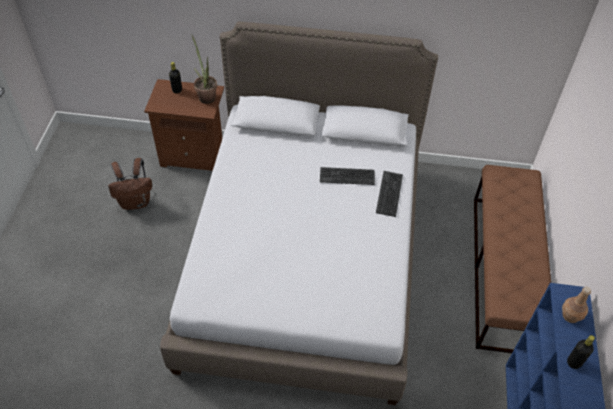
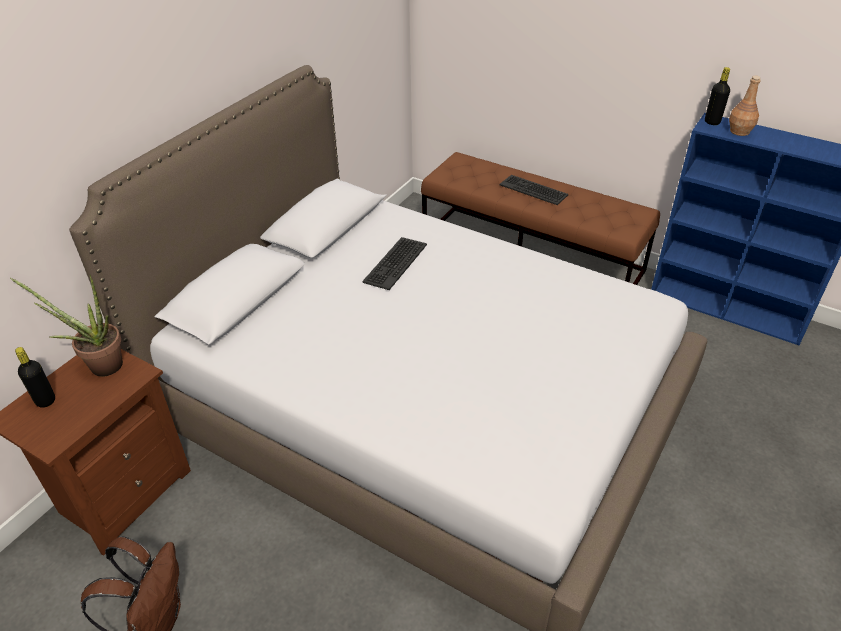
camera: 65 degrees left, 10 degrees down
keyboard [376,171,403,217] -> keyboard moved to [499,175,568,205]
black bottle [567,335,595,369] -> black bottle moved to [705,67,730,125]

